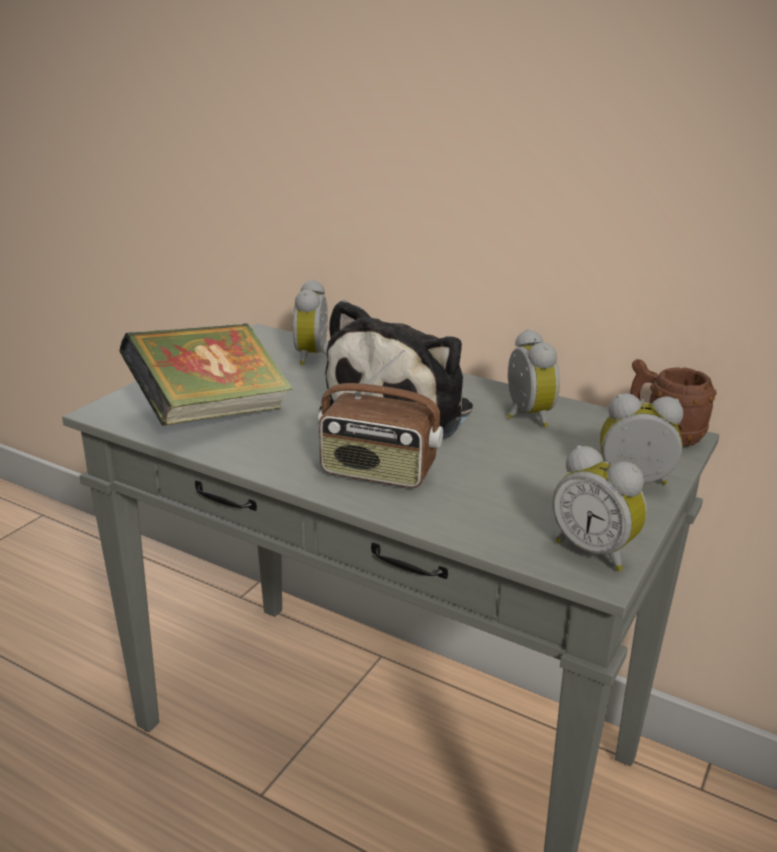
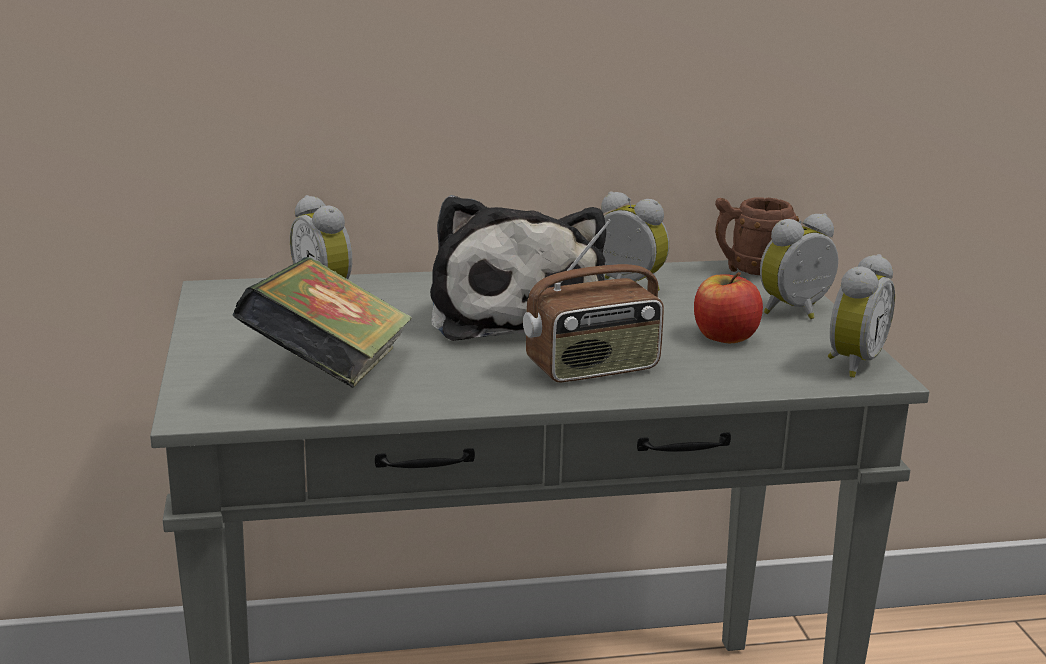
camera: 40 degrees left, 5 degrees down
alarm clock [552,445,647,571] -> alarm clock turned 60 degrees counterclockwise [828,254,895,378]
none -> apple [694,272,763,343]

